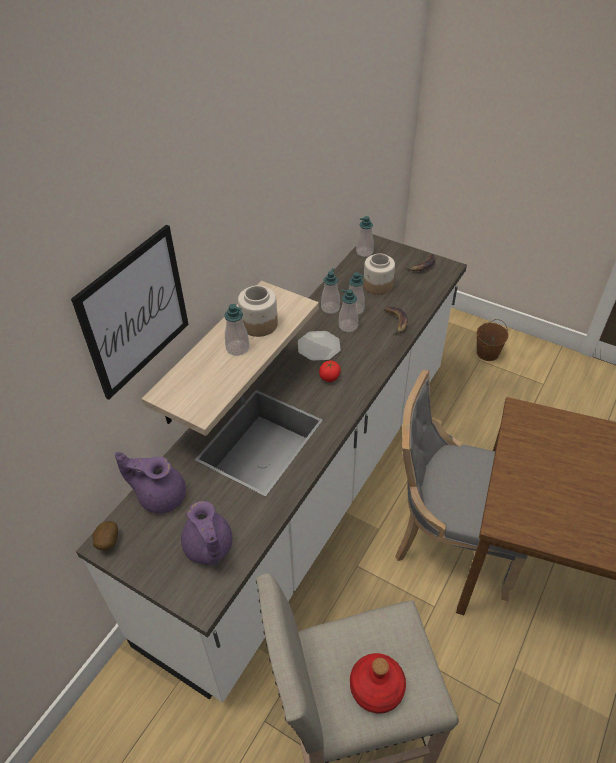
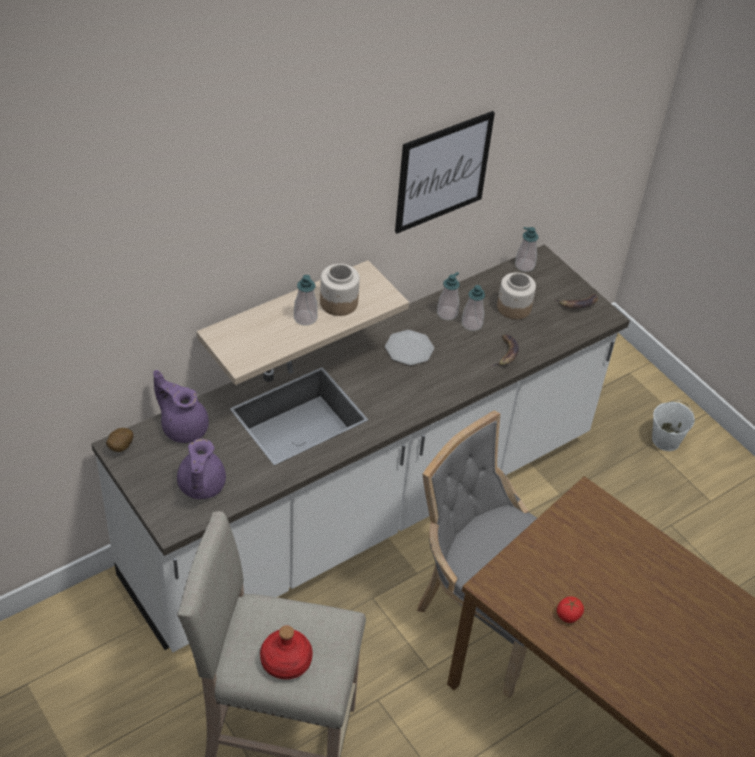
camera: 20 degrees right, 0 degrees up
picture [71,225,189,400] -> picture moved to [395,111,495,234]
tomato [319,360,341,382] -> tomato moved to [557,597,584,623]
soap dispenser [339,289,358,332] -> none
brown bucket [477,319,509,361] -> white bucket [652,400,695,451]

